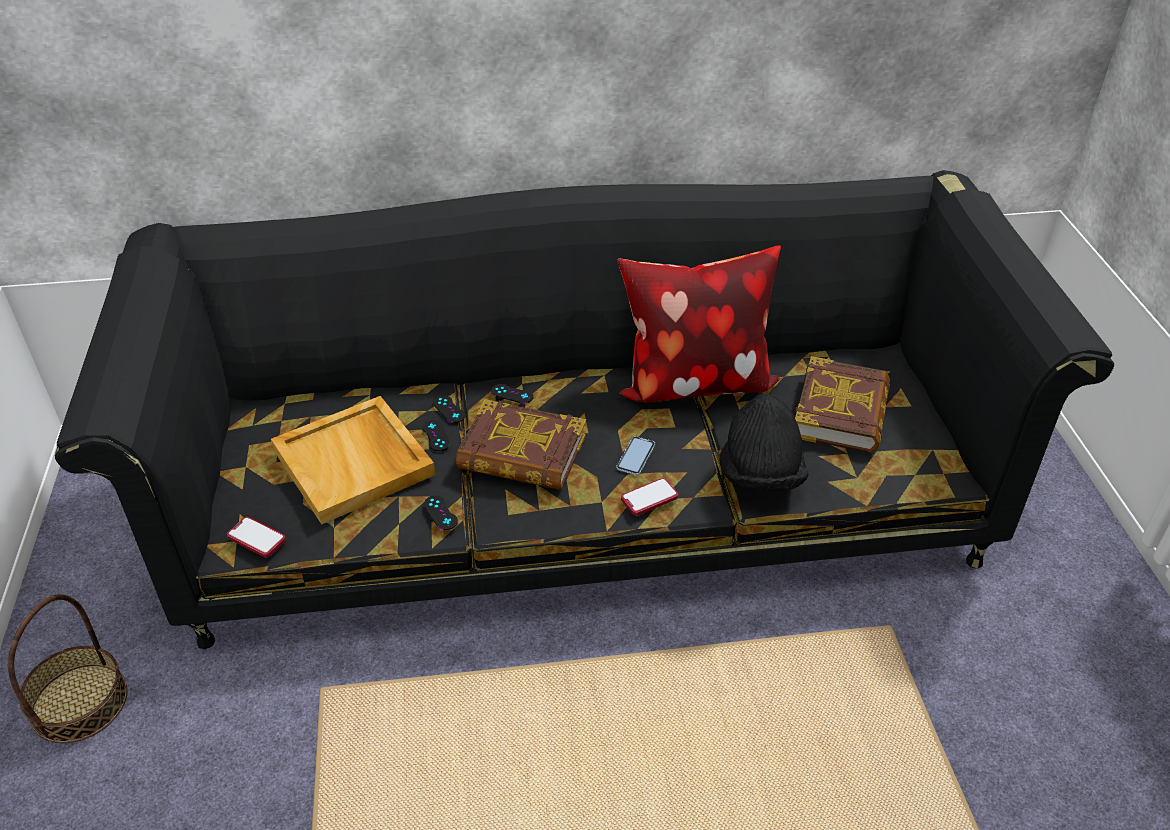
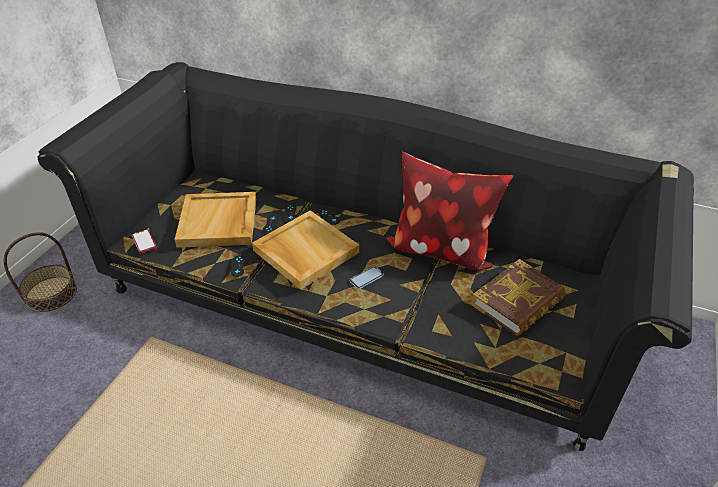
camera: 30 degrees right, 0 degrees up
book [456,399,586,490] -> beige tray [252,210,359,290]
phone [621,478,678,516] -> none
black hat [719,393,809,491] -> none

